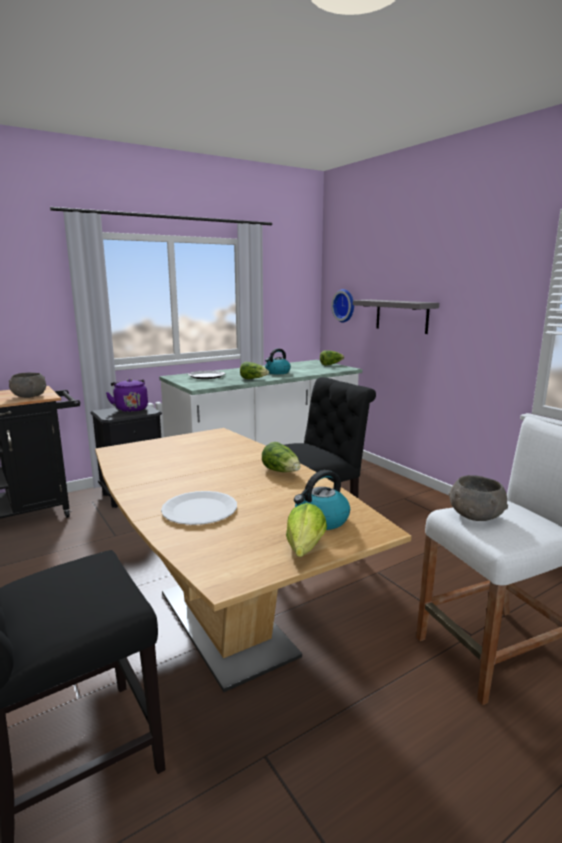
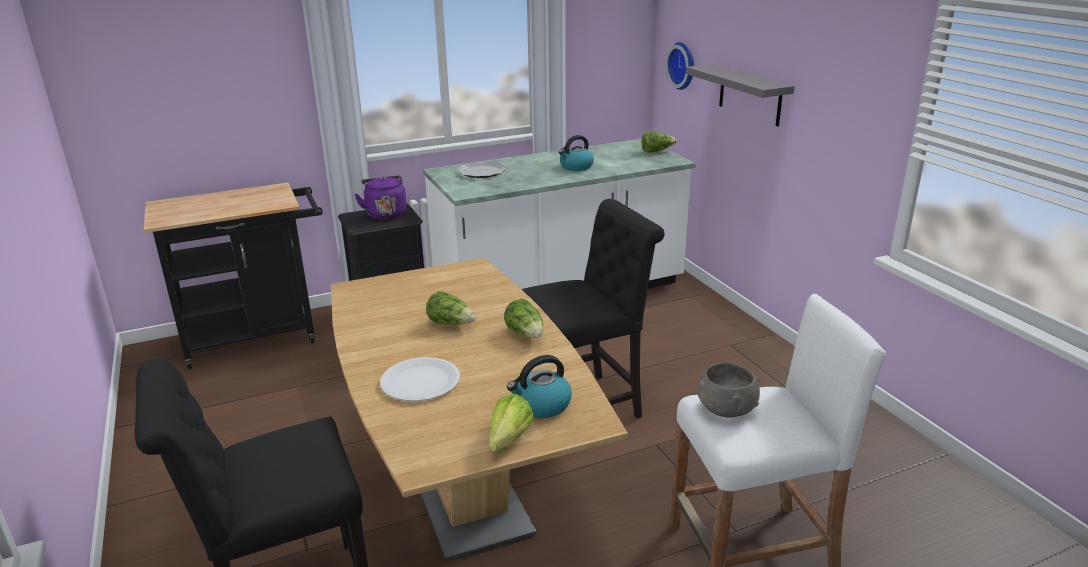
camera: 10 degrees right, 10 degrees up
grey bowl [9,372,46,398] -> none
lettuce [240,362,269,379] -> lettuce moved to [426,291,476,325]

